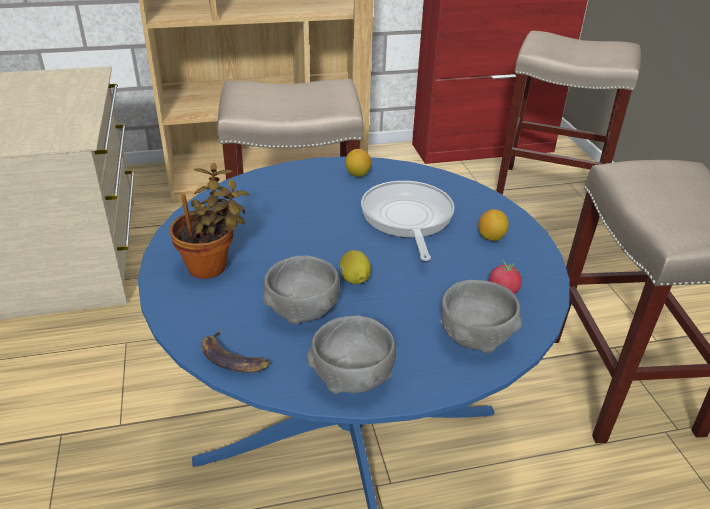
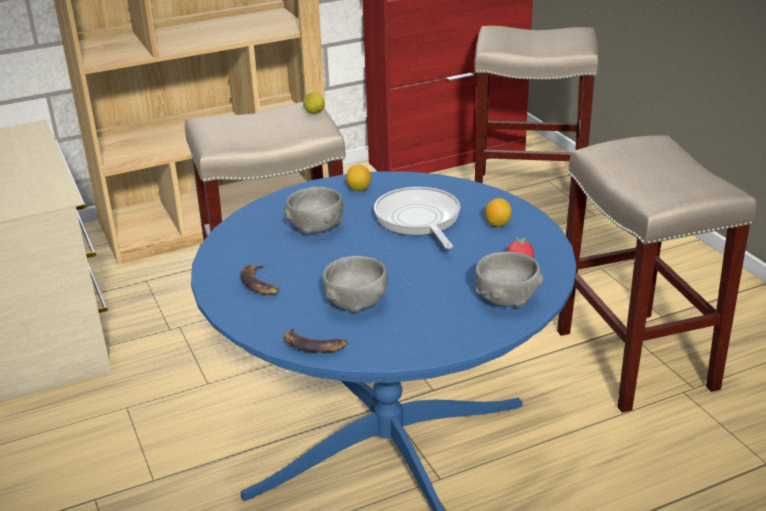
camera: 10 degrees left, 5 degrees down
potted plant [169,163,249,279] -> banana [240,264,279,295]
grey bowl [307,315,396,394] -> grey bowl moved to [284,187,343,234]
lemon [340,250,371,284] -> lemon moved to [303,92,325,114]

